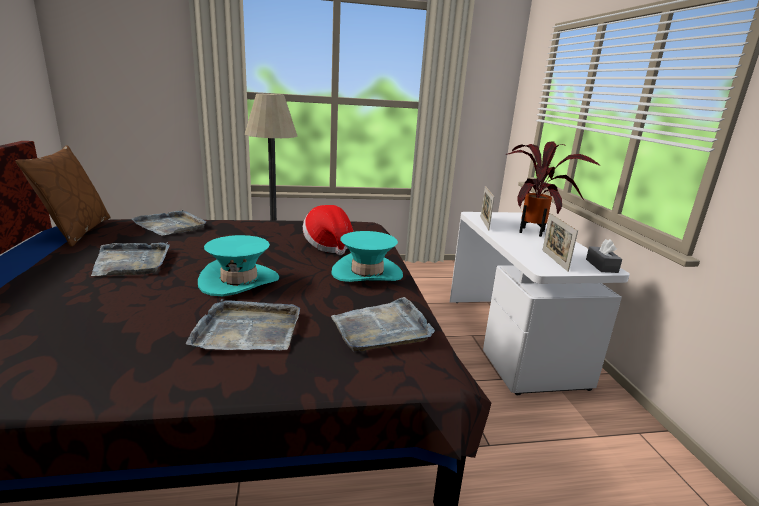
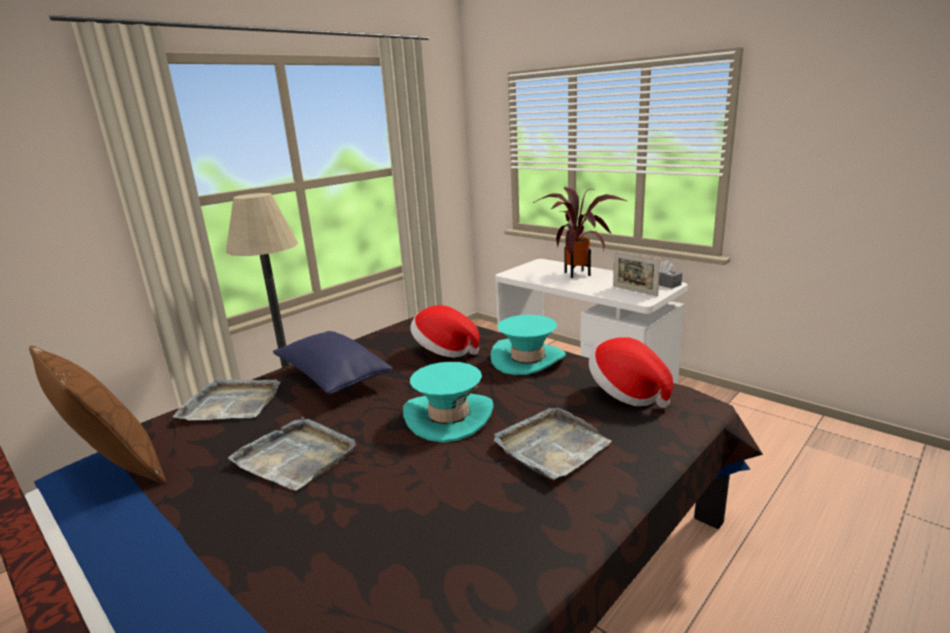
camera: 35 degrees left, 0 degrees up
grey tray [331,297,435,352] -> hat [589,337,673,408]
picture frame [480,186,494,230] -> none
none -> blue pillow [273,331,393,394]

